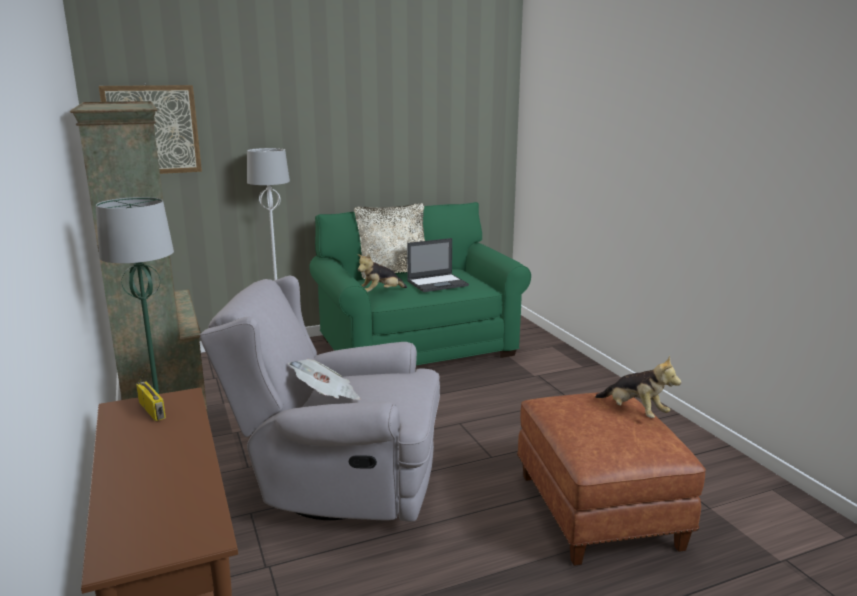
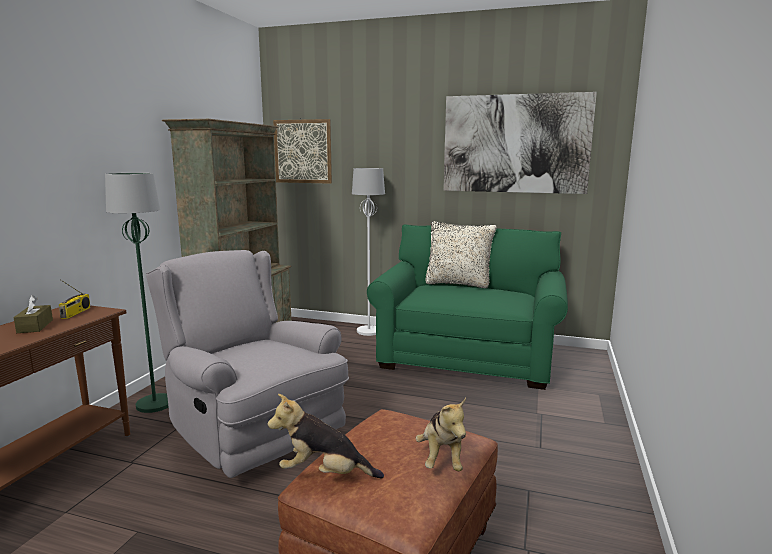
camera: 40 degrees right, 5 degrees down
newspaper [288,359,360,400] -> none
plush toy [357,254,407,292] -> plush toy moved to [268,394,384,478]
laptop [407,238,469,292] -> none
none -> brown tissue box [14,295,53,333]
none -> picture [443,92,597,194]

